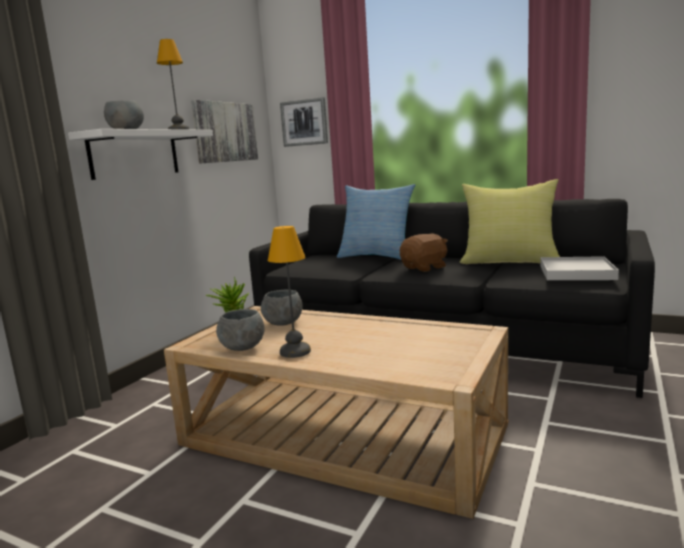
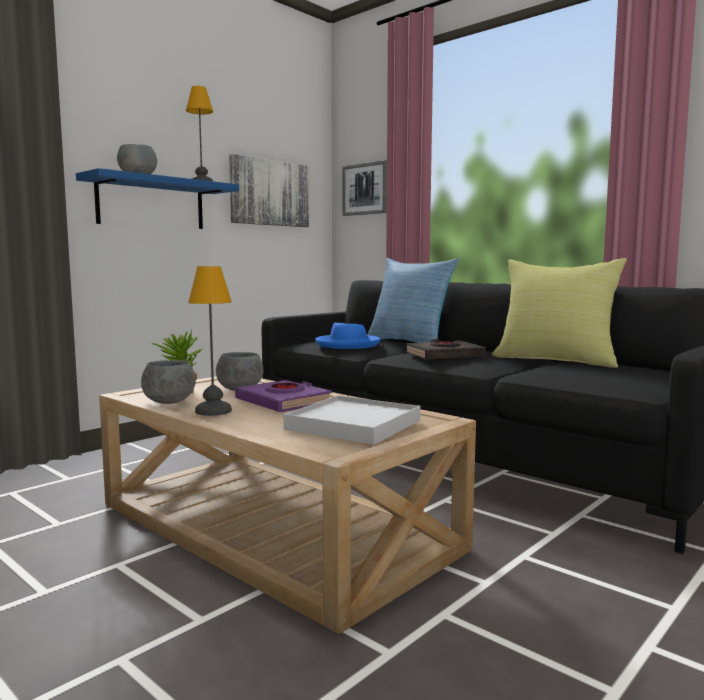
camera: 15 degrees right, 5 degrees down
white shelf [68,129,213,180] -> blue shelf [76,168,239,229]
brown plush toy [400,233,448,272] -> black book [406,339,486,359]
white tray [540,256,619,280] -> white tray moved to [283,396,420,445]
none -> purple book [235,380,332,412]
none -> blue hat [315,323,381,349]

